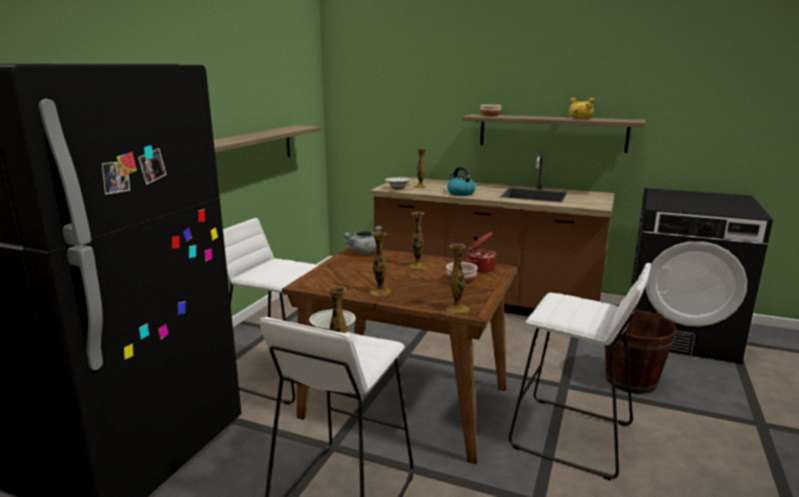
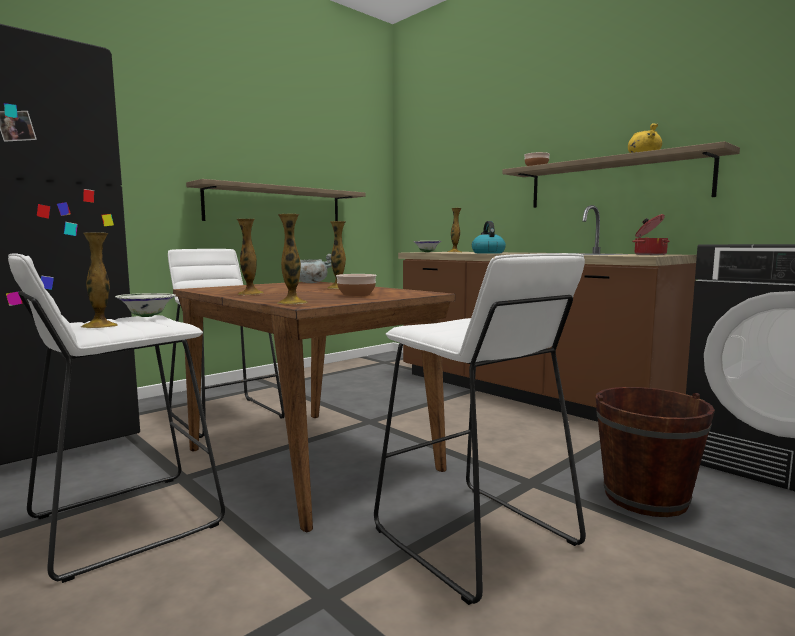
camera: 25 degrees right, 10 degrees down
cooking pot [466,232,496,273] -> cooking pot moved to [632,214,670,255]

